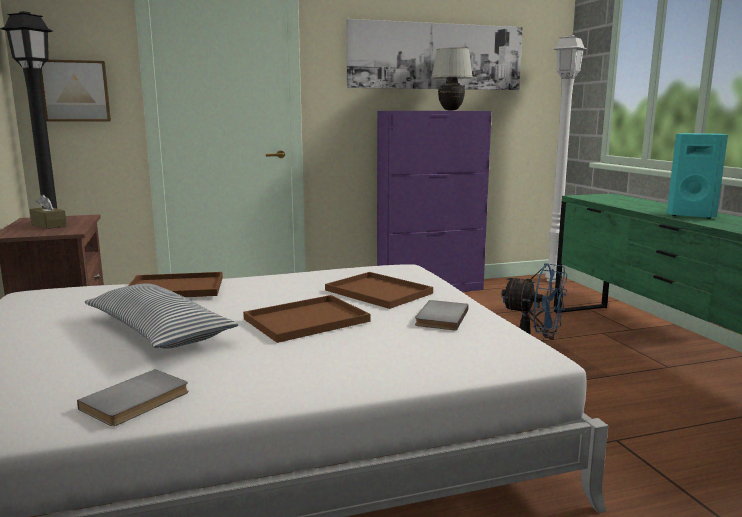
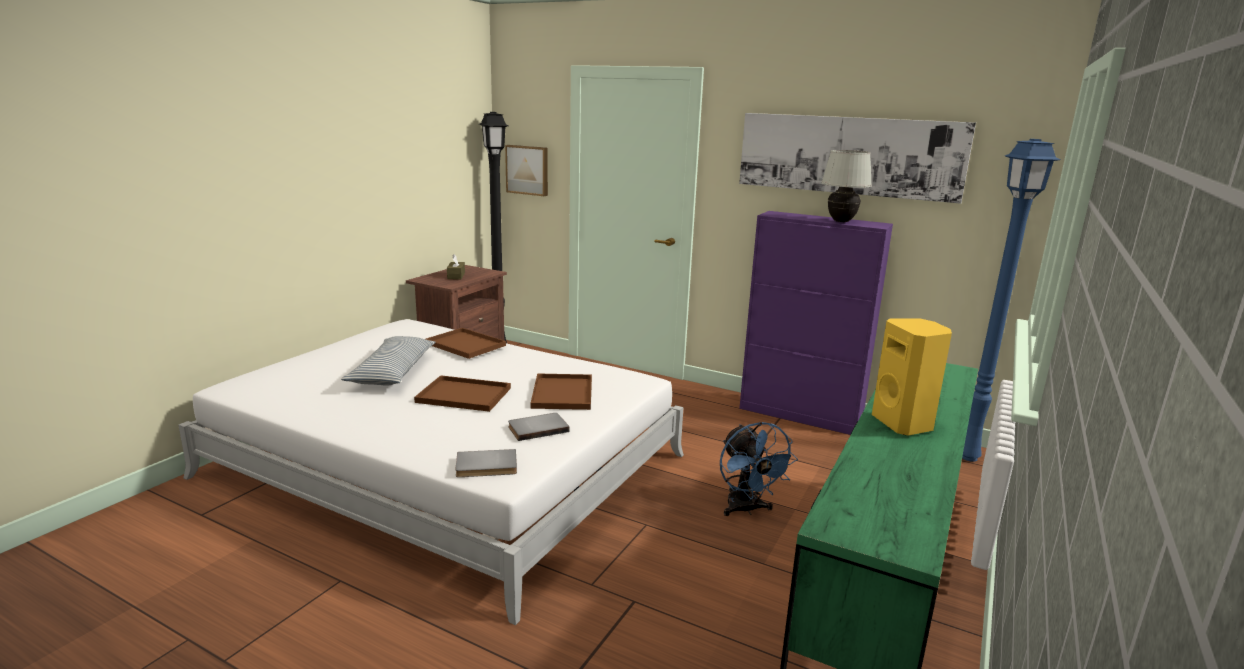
camera: 45 degrees right, 5 degrees up
grey book [77,369,188,426] -> grey book moved to [455,449,517,477]
white floor lamp [545,35,587,282] -> blue floor lamp [962,139,1060,462]
turquoise speaker [667,133,728,219] -> yellow speaker [872,319,952,436]

